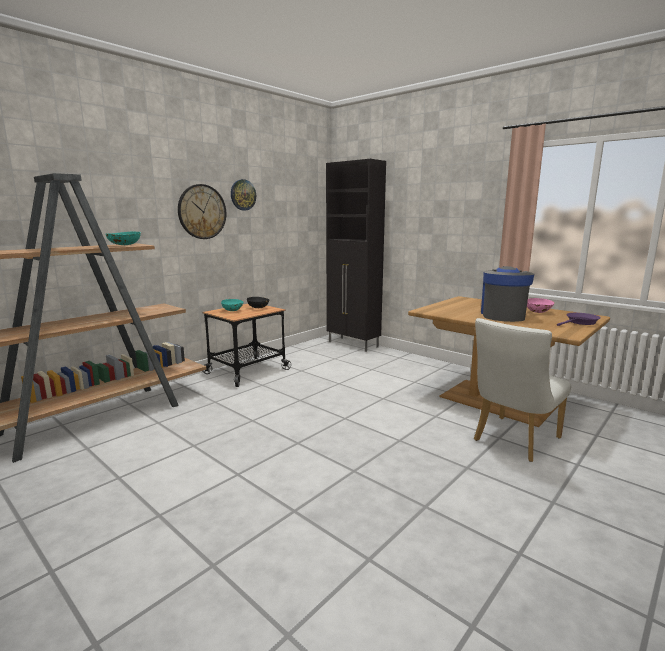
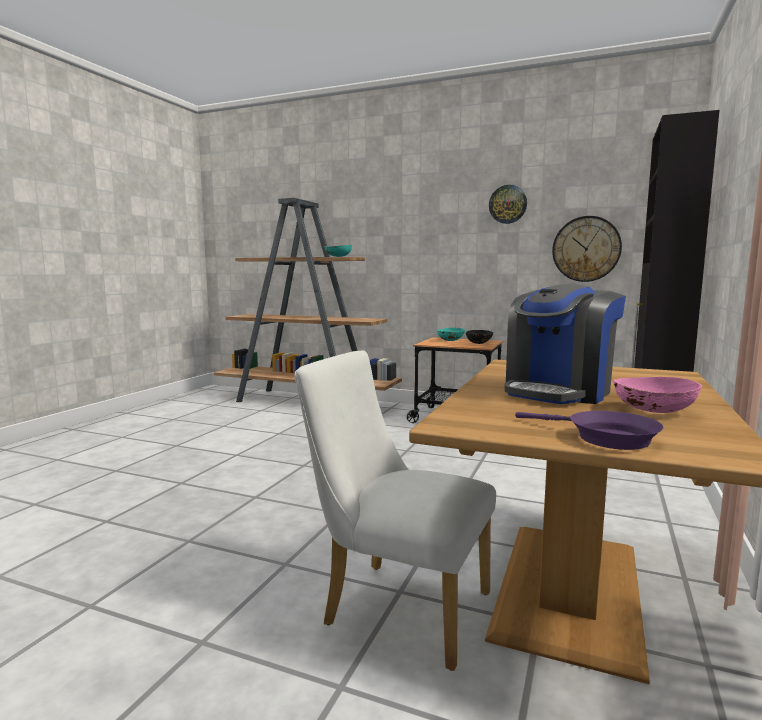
camera: 70 degrees right, 5 degrees down
wall clock [178,184,226,239] -> wall clock moved to [552,216,622,282]
coffee machine [481,266,534,322] -> coffee machine turned 135 degrees clockwise [504,284,626,404]

